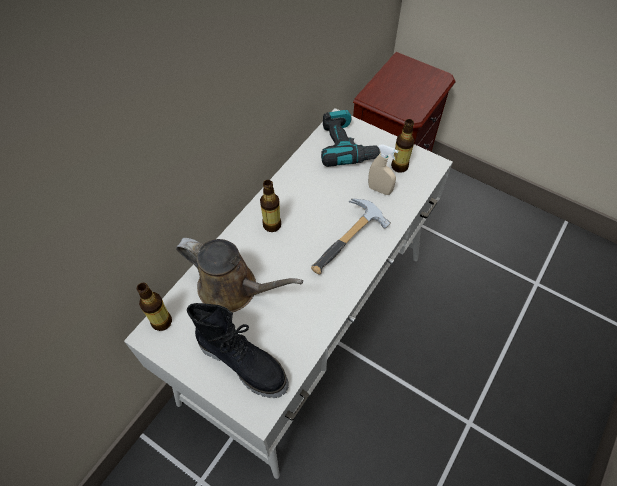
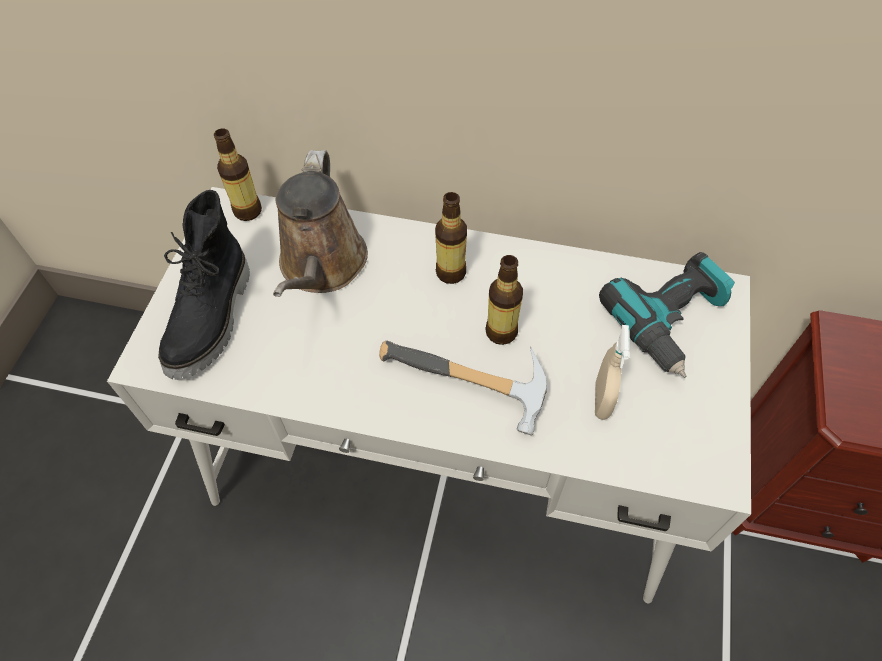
camera: 70 degrees right, 0 degrees up
bottle [391,119,414,173] -> bottle moved to [485,255,523,345]

